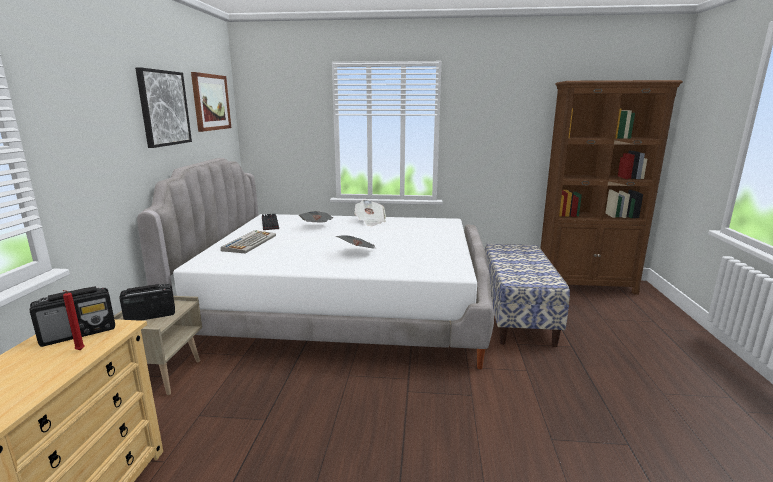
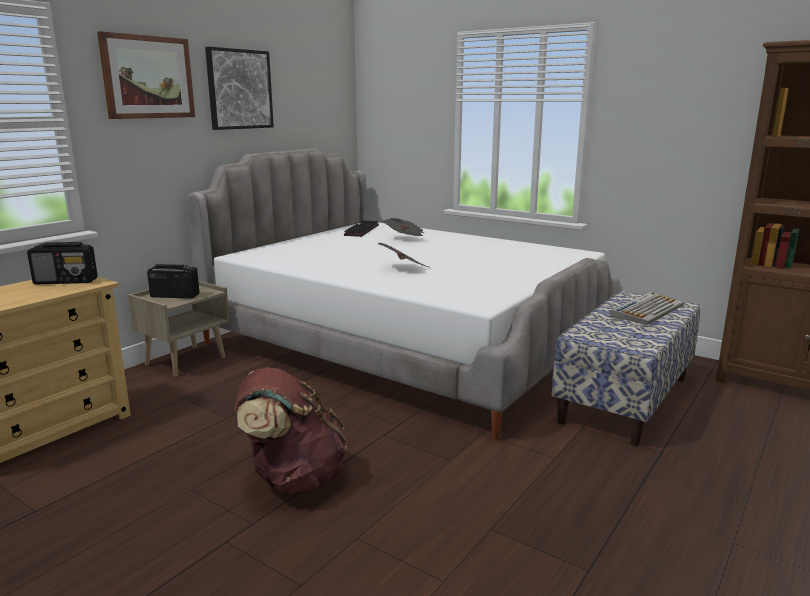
camera: 30 degrees right, 0 degrees up
red candle [62,290,85,350] -> none
picture [191,72,231,132] -> picture moved to [97,31,195,119]
keyboard [221,230,276,254] -> keyboard moved to [610,292,684,325]
newspaper [354,200,386,226] -> none
none -> brown backpack [234,368,347,493]

